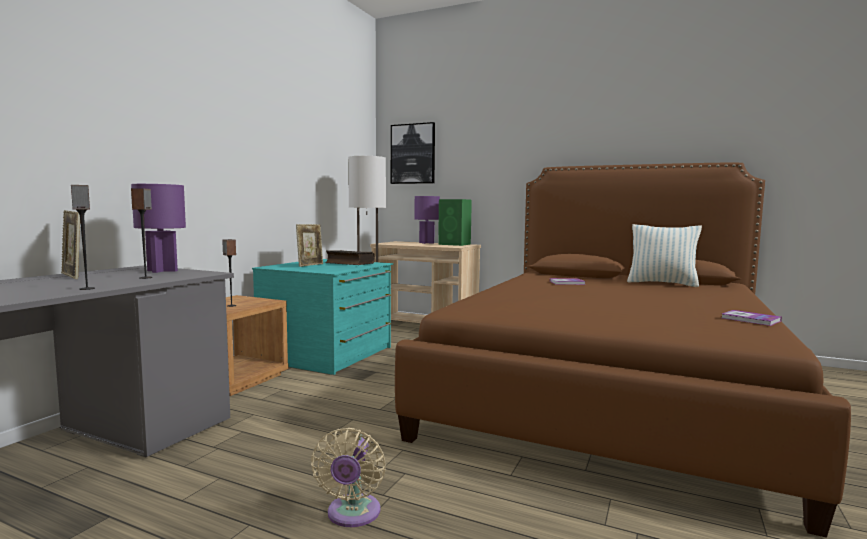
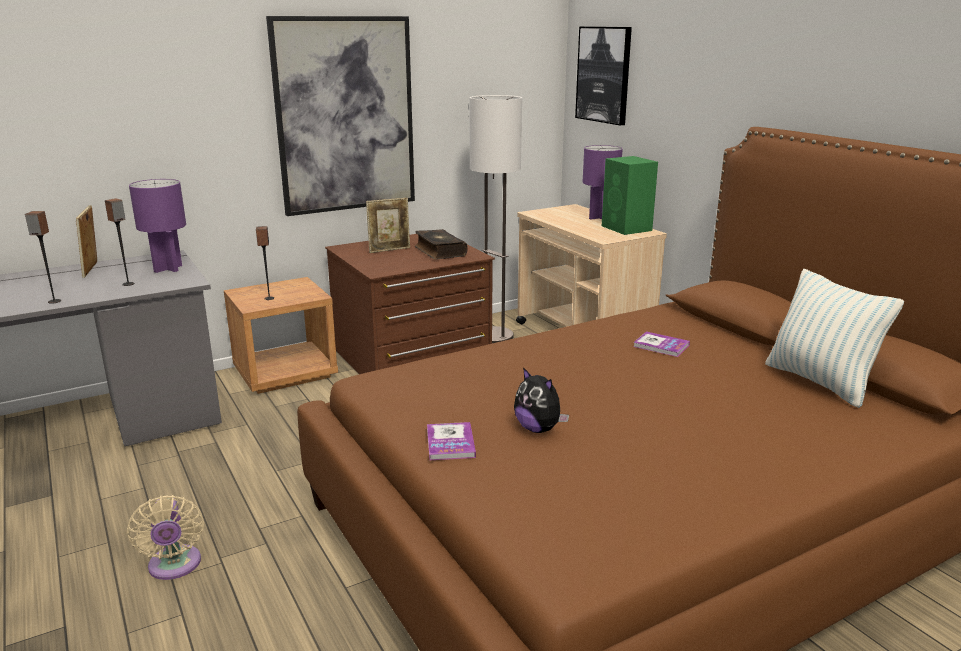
camera: 35 degrees right, 15 degrees up
turquoise dresser [252,259,393,375] -> brown dresser [325,234,495,374]
beige fan [311,428,386,527] -> beige fan turned 60 degrees counterclockwise [127,495,204,580]
book [722,310,782,326] -> book moved to [427,422,476,460]
none -> picture [266,16,415,216]
none -> plush toy [514,367,569,433]

